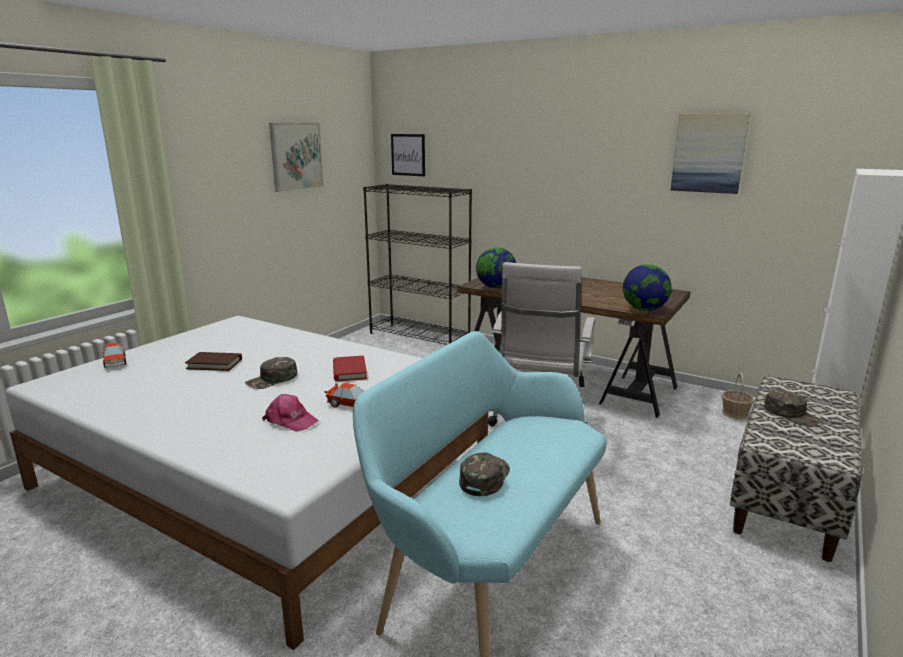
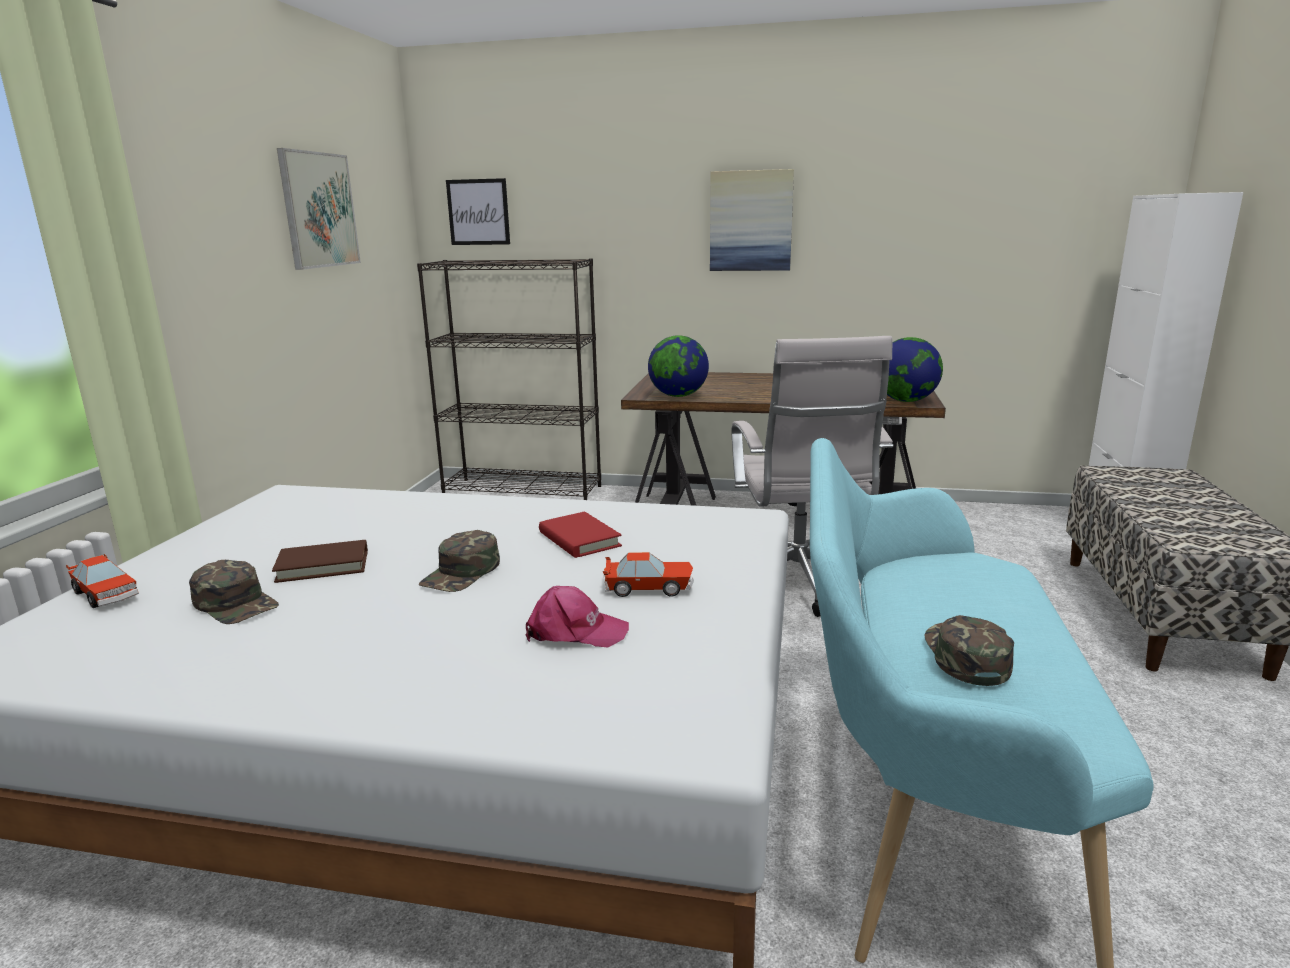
camera: 20 degrees left, 0 degrees up
picture [671,113,750,194] -> picture moved to [710,169,794,271]
basket [722,373,754,420] -> none
green cap [764,389,823,426] -> green cap moved to [189,560,279,624]

